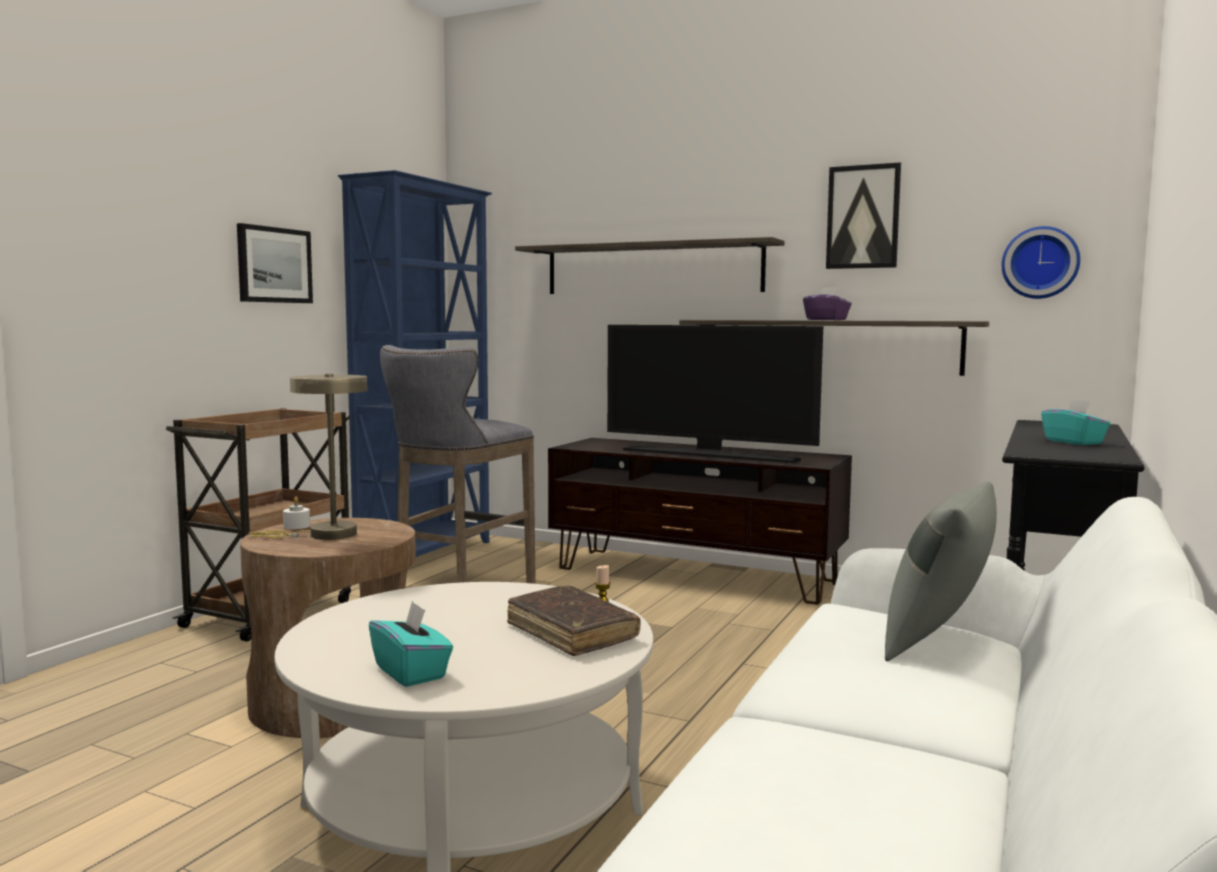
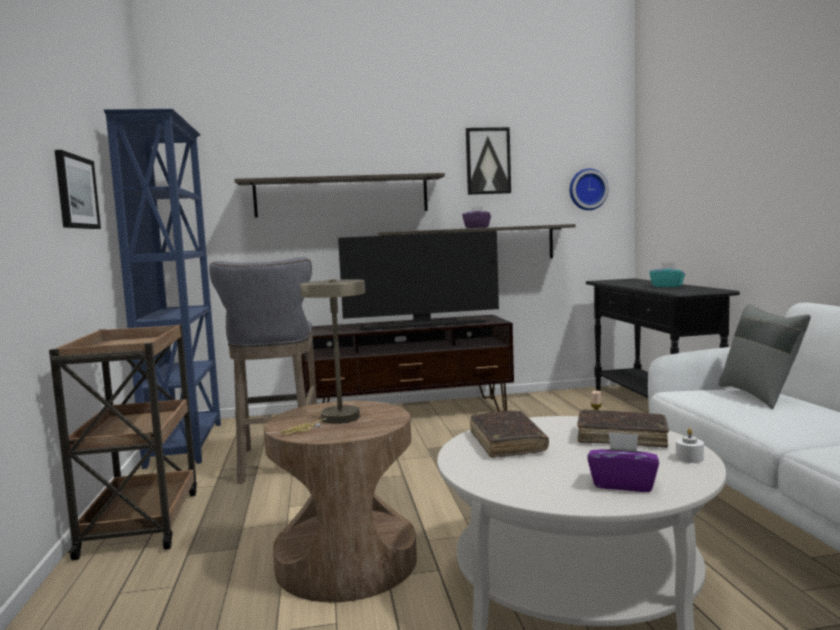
camera: 35 degrees left, 0 degrees up
white candle [283,497,310,529] -> white candle moved to [676,428,704,463]
turquoise tissue box [369,600,453,687] -> purple tissue box [587,432,659,492]
none -> brown book [470,410,549,458]

